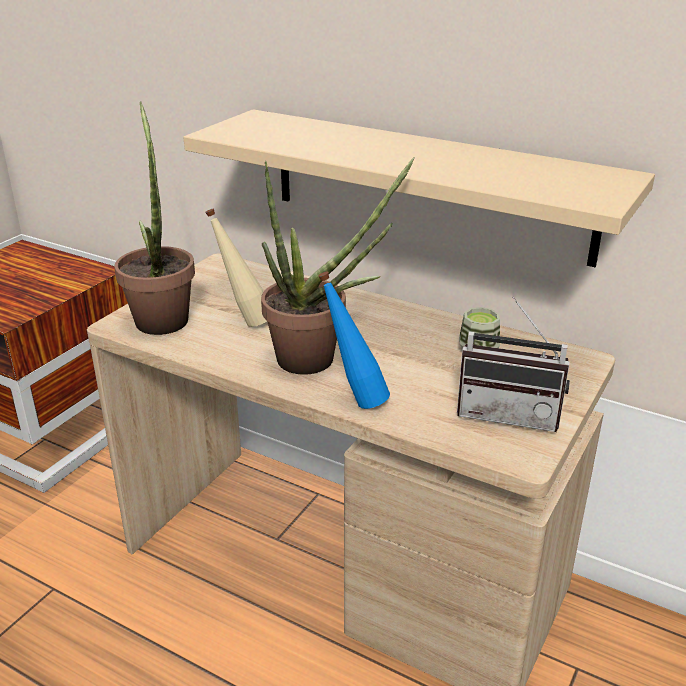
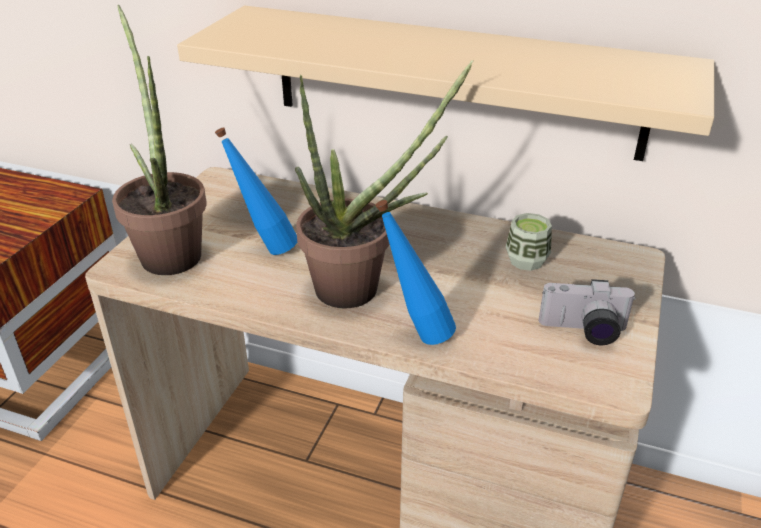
camera: 10 degrees left, 5 degrees up
beige bottle [205,209,267,327] -> blue bottle [215,128,297,255]
radio [457,296,570,432] -> camera [538,279,636,345]

